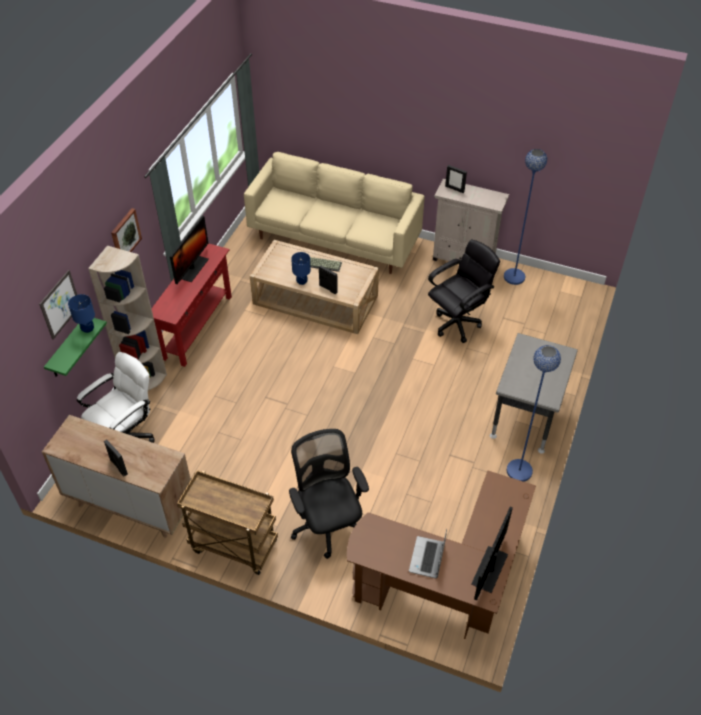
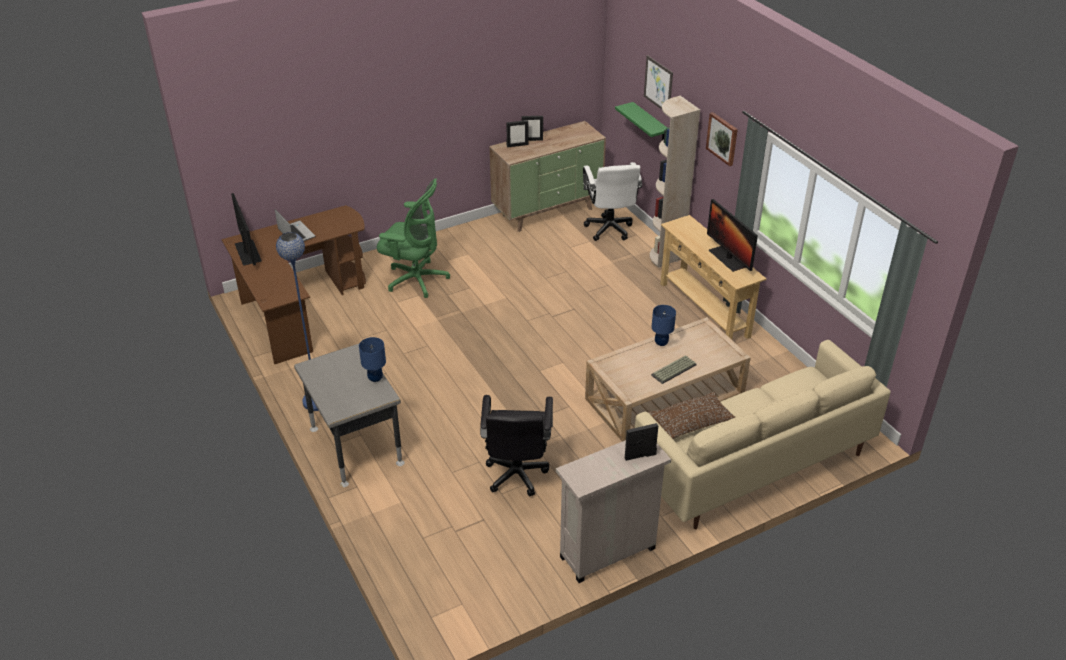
camera: 130 degrees right, 10 degrees down
blue table lamp [68,294,95,333] -> blue table lamp moved to [359,337,386,382]
red console table [152,243,232,367] -> beige console table [660,215,766,340]
brown cart [177,470,278,575] -> none
black office chair [289,429,369,559] -> green office chair [377,178,450,298]
picture frame [319,265,338,295] -> picture frame moved to [506,120,528,147]
blue floor lamp [504,149,547,285] -> none
none -> brown pillow [648,392,735,439]

